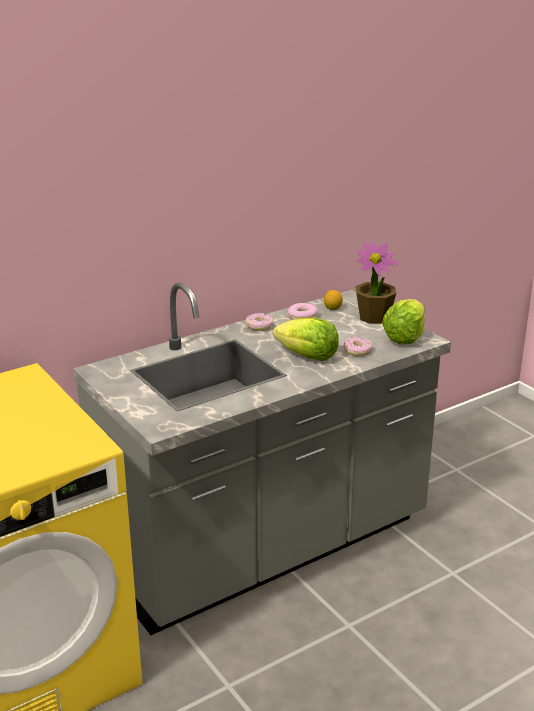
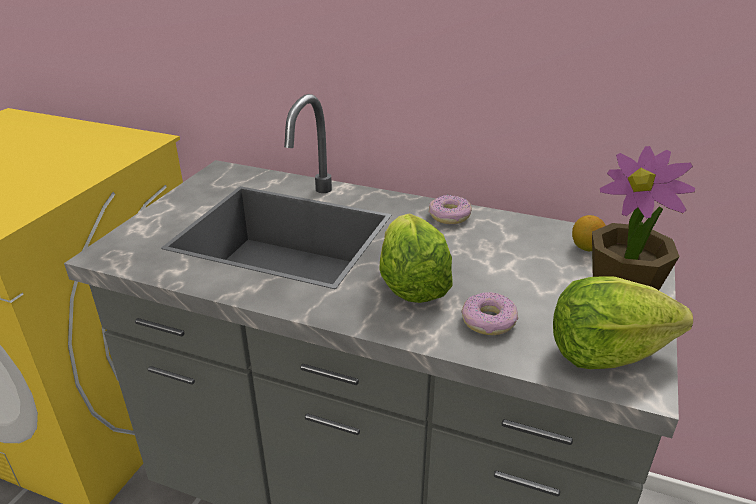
camera: 55 degrees right, 5 degrees up
donut [287,303,318,319] -> none

